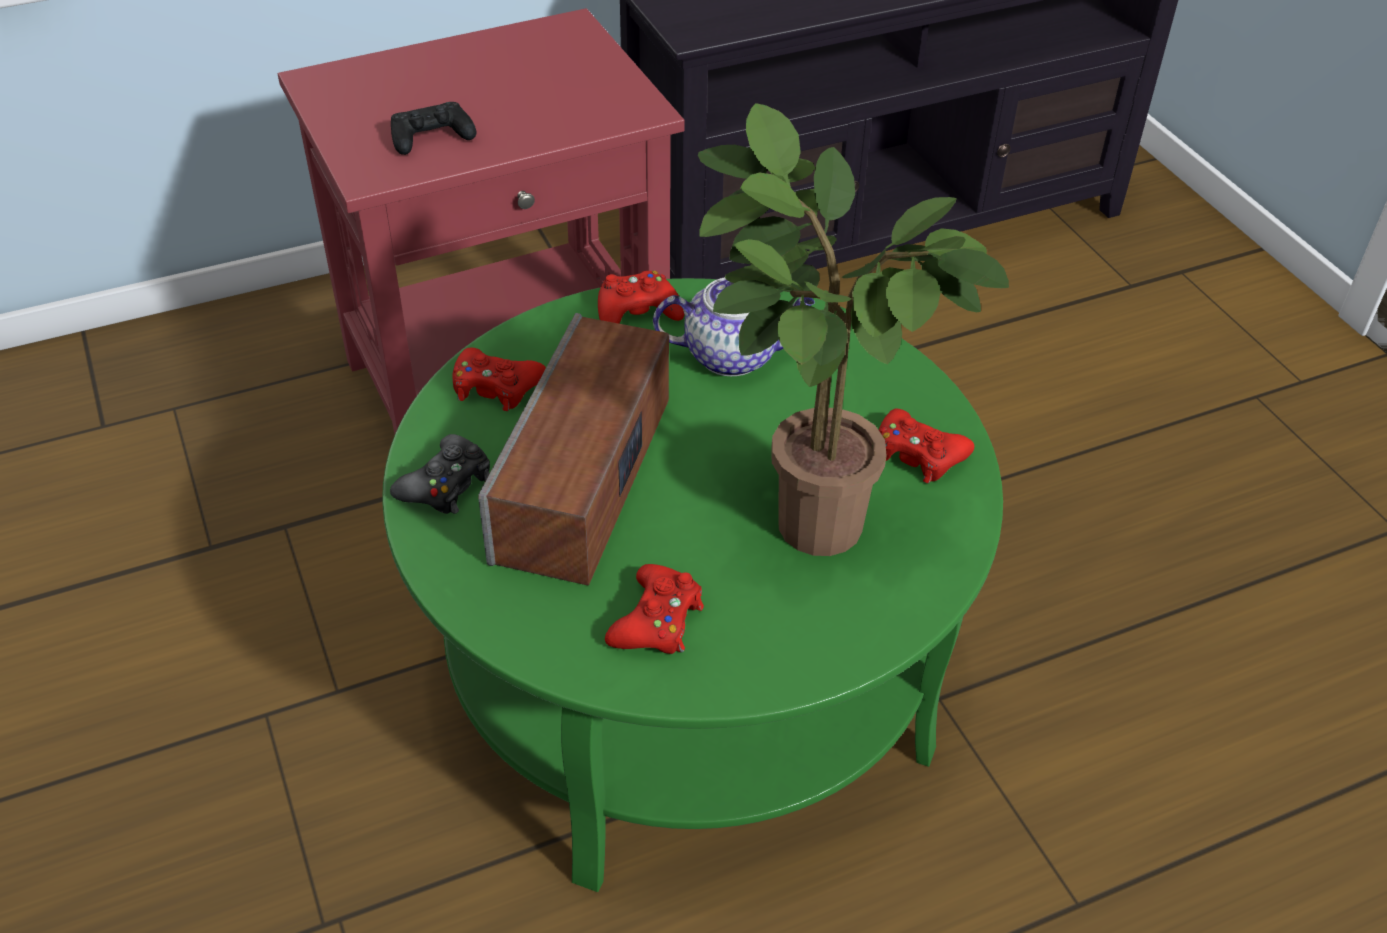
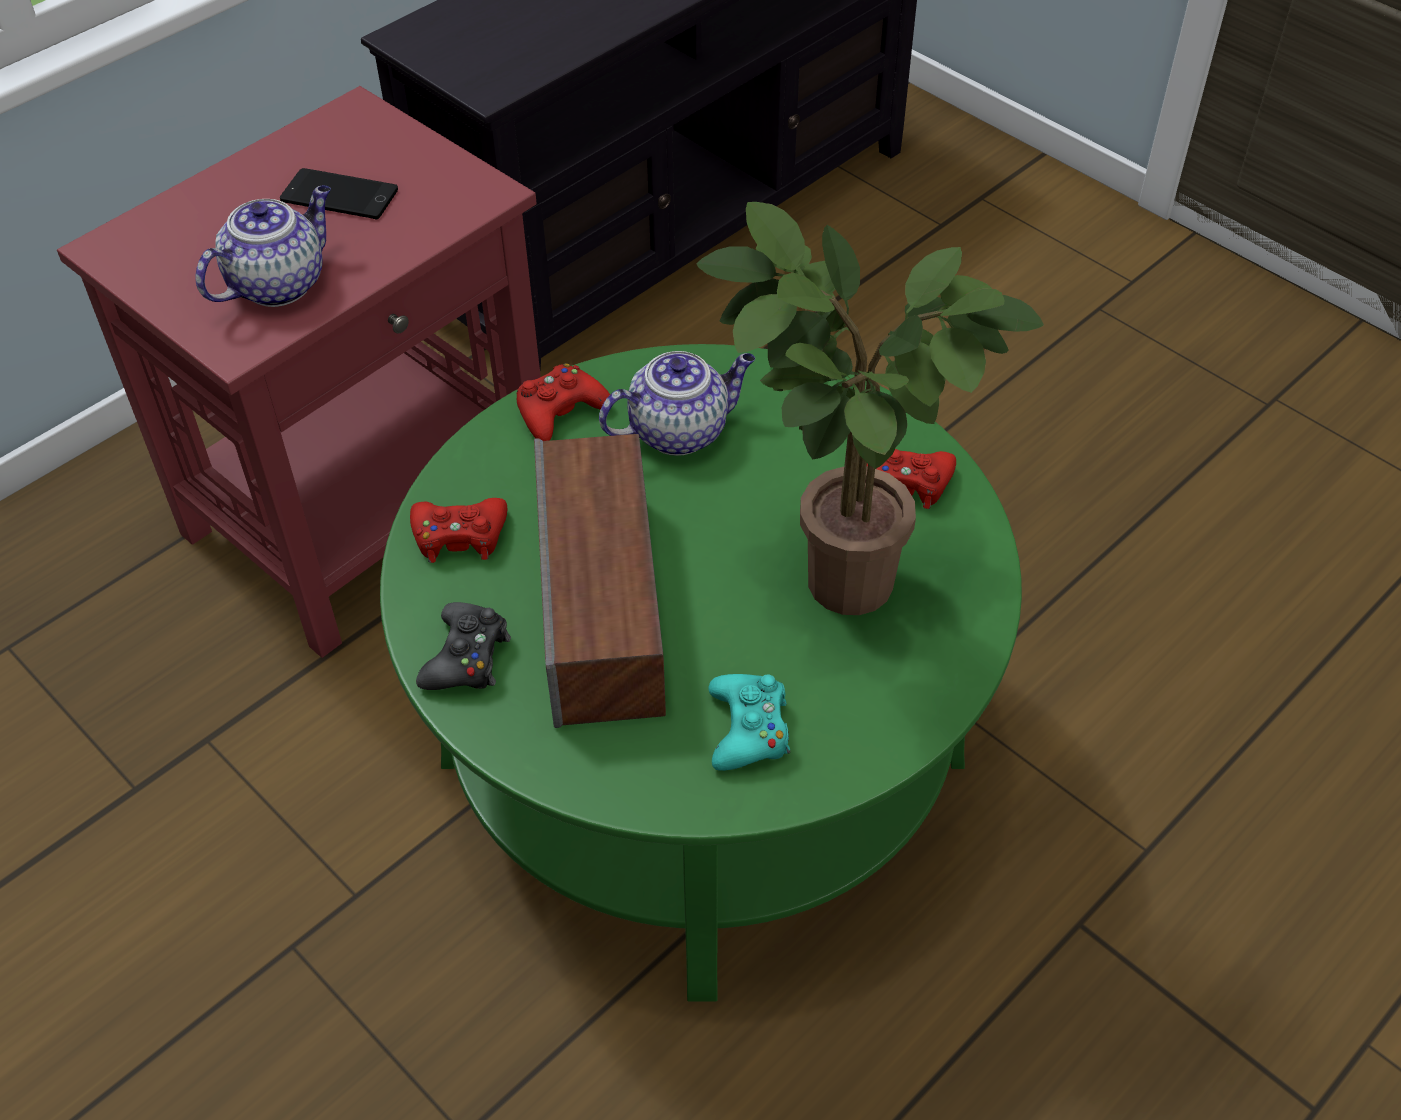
camera: 20 degrees left, 5 degrees up
black game controller [391,102,476,155] -> teapot [195,185,331,307]
red game controller [605,564,704,654] -> turquoise game controller [708,674,790,771]
none -> phone [280,168,398,219]

